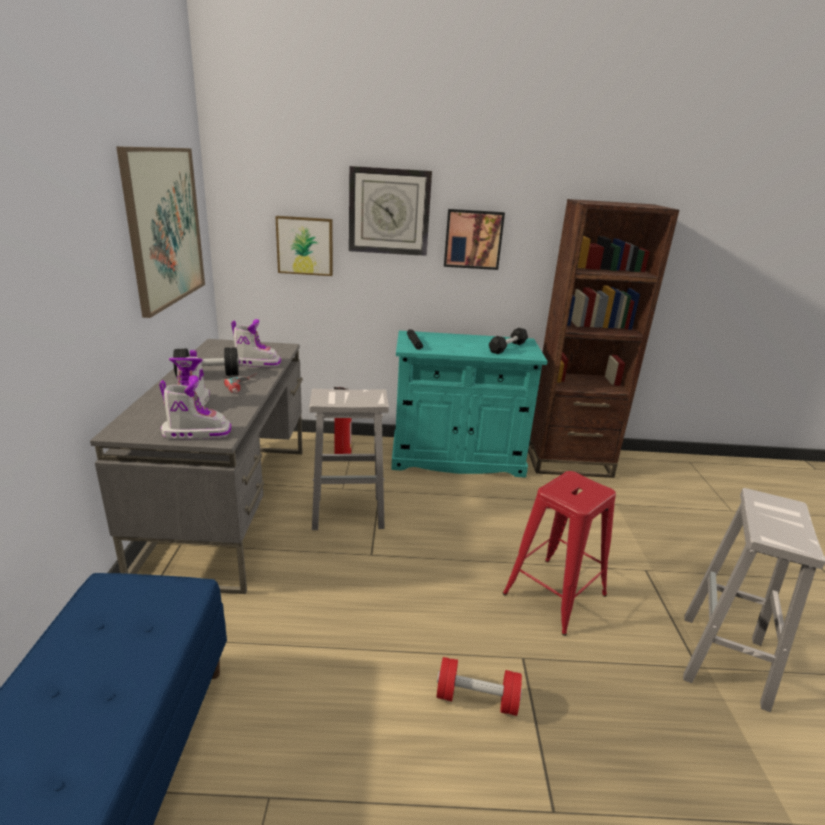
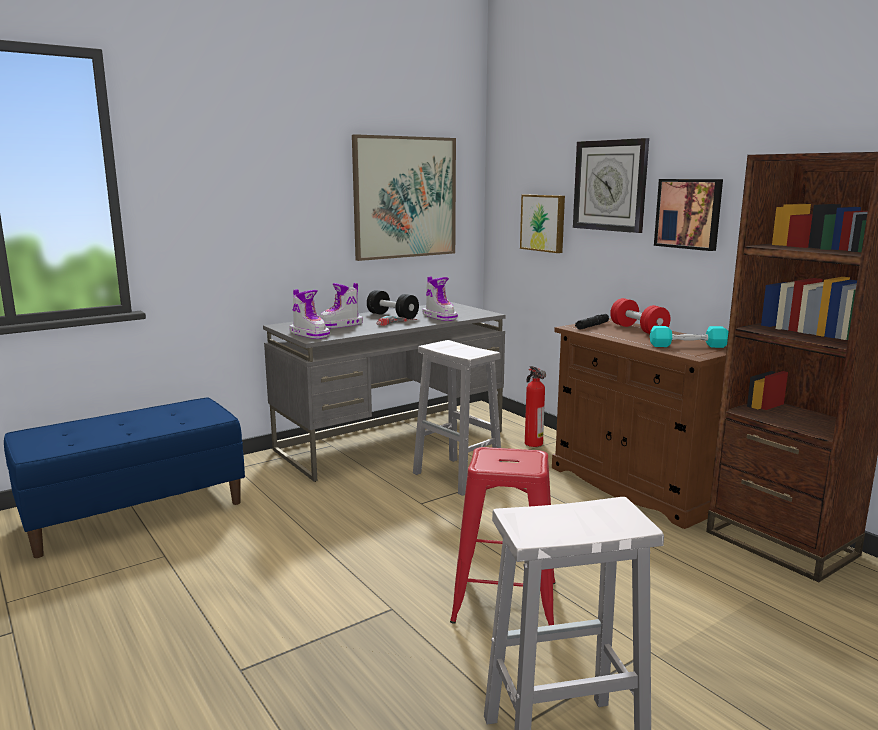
camera: 55 degrees right, 10 degrees down
turquoise cabinet [391,331,547,478] -> brown cabinet [552,318,727,529]
red dumbbell [437,657,522,716] -> red dumbbell moved to [610,298,670,334]
black dumbbell [489,328,528,354] -> turquoise dumbbell [650,326,728,348]

